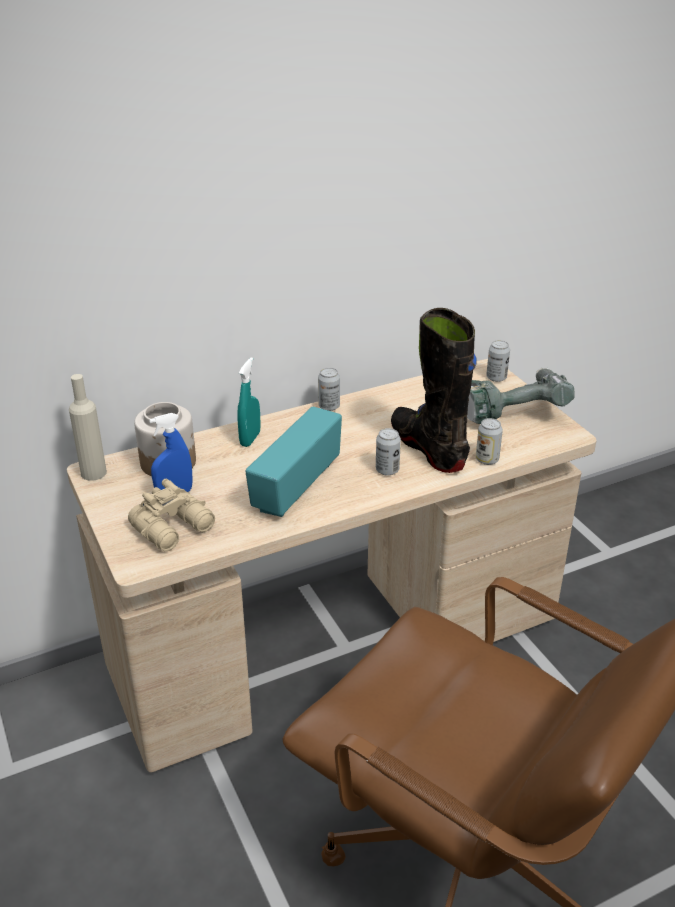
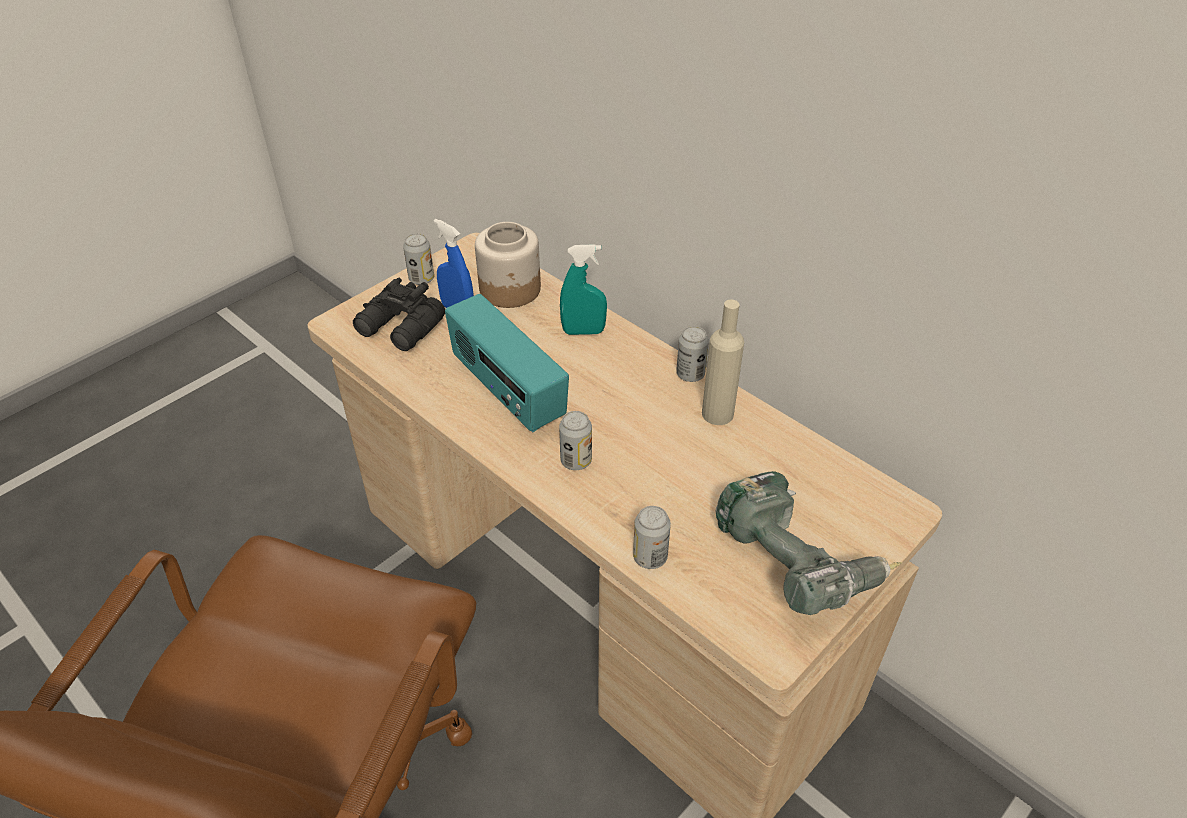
camera: 70 degrees right, 10 degrees up
beige bottle [69,374,107,481] -> beige bottle moved to [702,299,744,425]
beige binoculars [128,479,215,551] -> black binoculars [353,278,445,351]
radio [245,407,342,517] -> radio turned 135 degrees counterclockwise [445,294,569,432]
black boot [391,308,477,473] -> none
can [486,340,510,382] -> can moved to [403,233,434,285]

